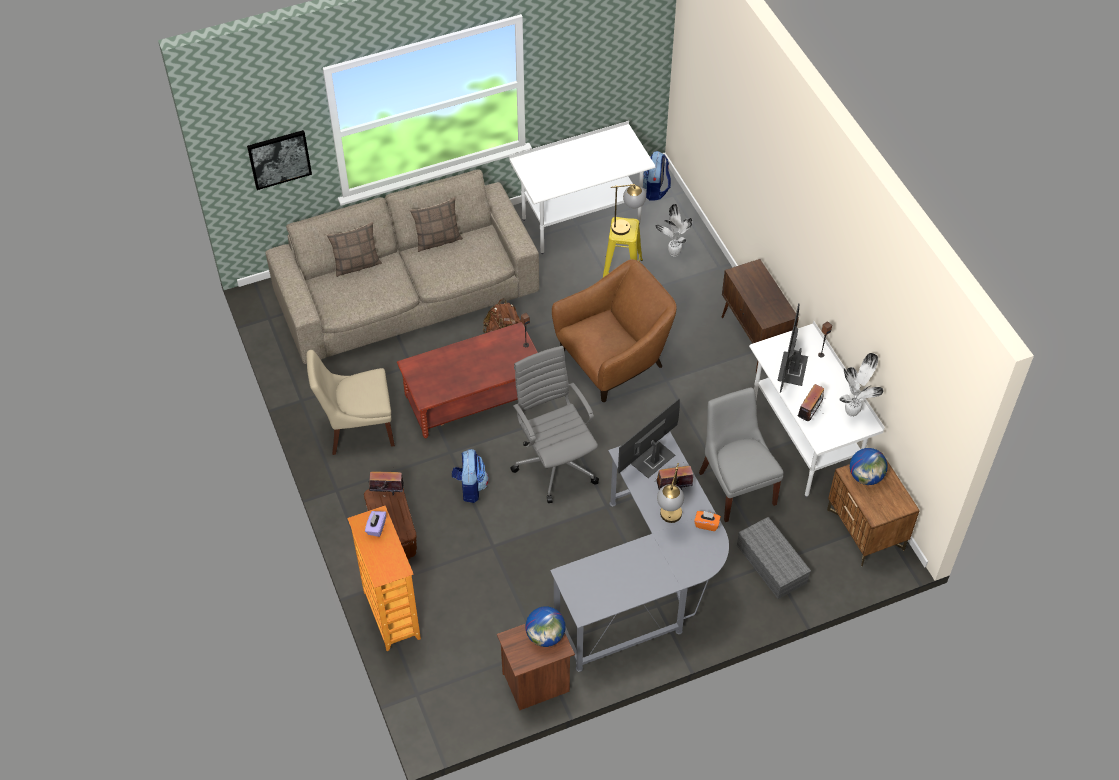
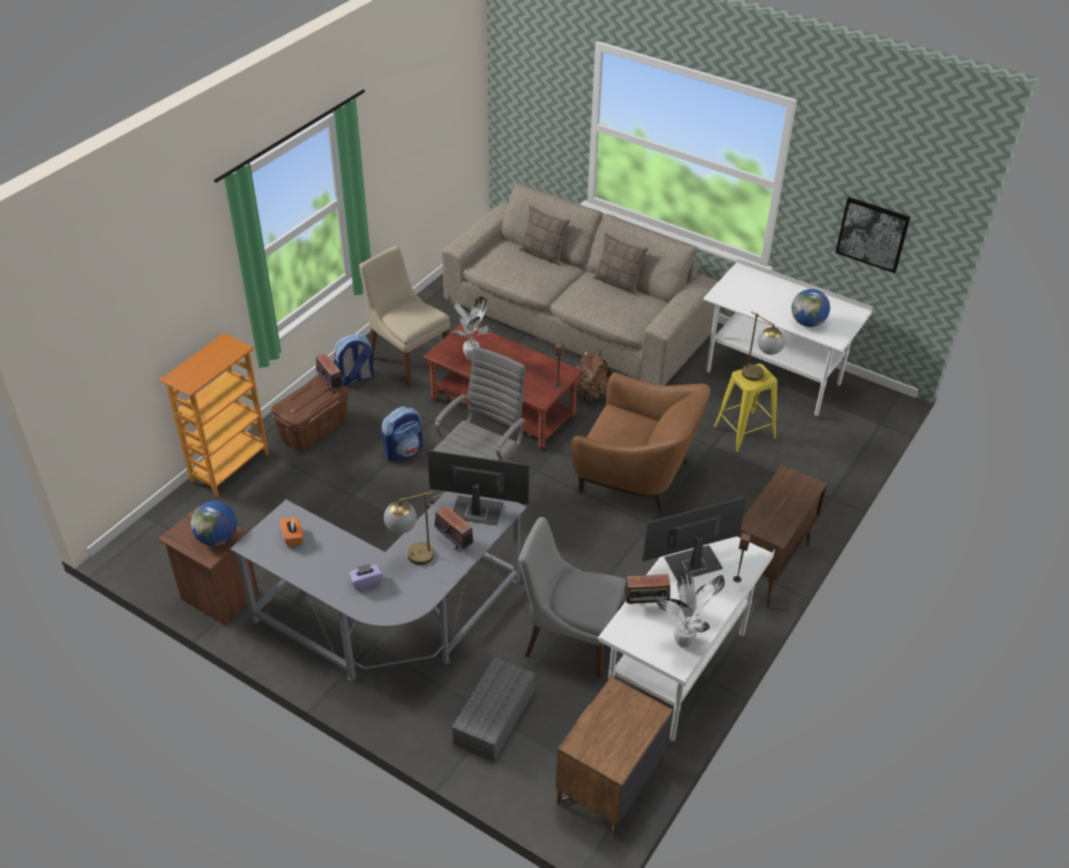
camera: 55 degrees right, 10 degrees down
picture [247,130,312,190] -> picture moved to [835,197,910,273]
purple tissue box [365,511,386,537] -> purple tissue box moved to [349,564,382,591]
backpack [643,151,671,201] -> backpack moved to [334,334,374,386]
potted plant [655,204,692,257] -> potted plant moved to [448,295,494,360]
orange tissue box [694,511,721,531] -> orange tissue box moved to [280,517,303,547]
grey chair [699,387,784,522] -> grey chair turned 105 degrees counterclockwise [518,517,626,679]
globe [850,448,888,485] -> globe moved to [792,289,830,327]

